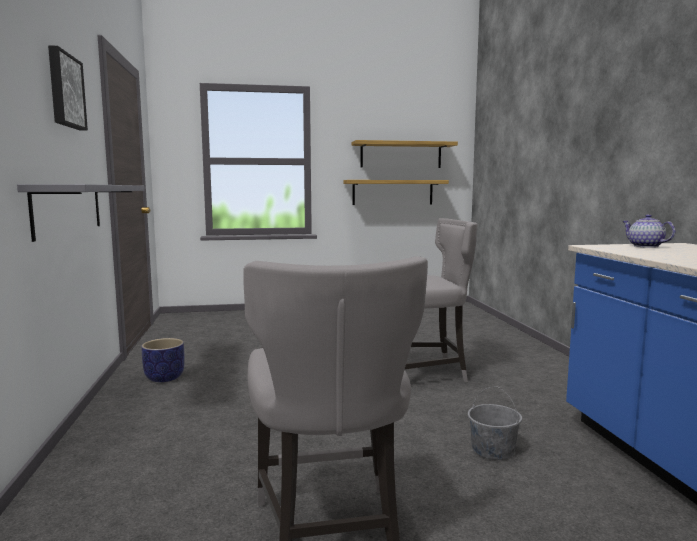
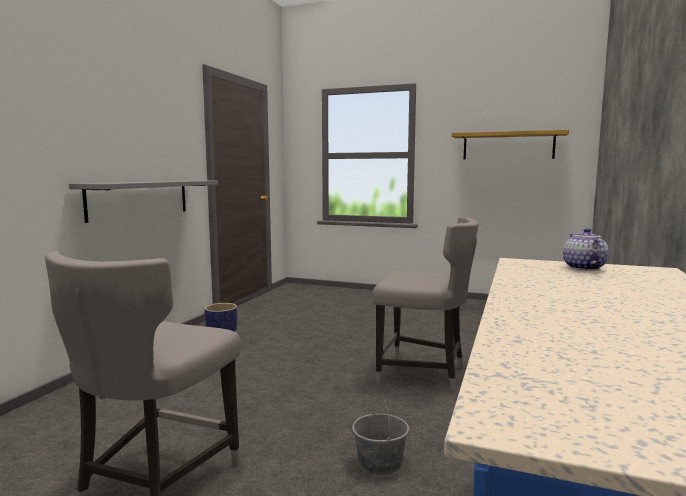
camera: 30 degrees right, 0 degrees up
picture [48,45,88,131] -> none
shelf [343,180,449,205] -> none

